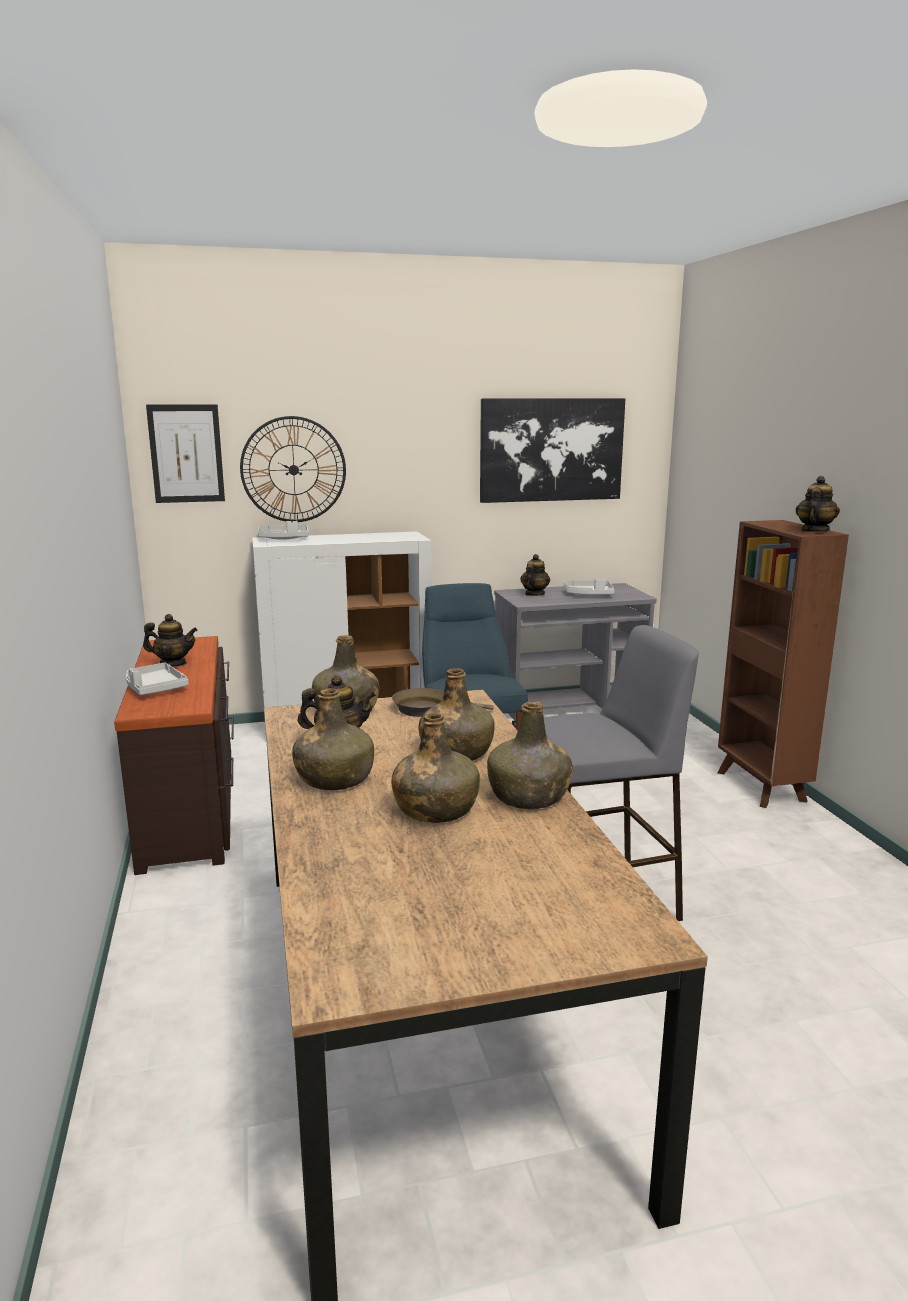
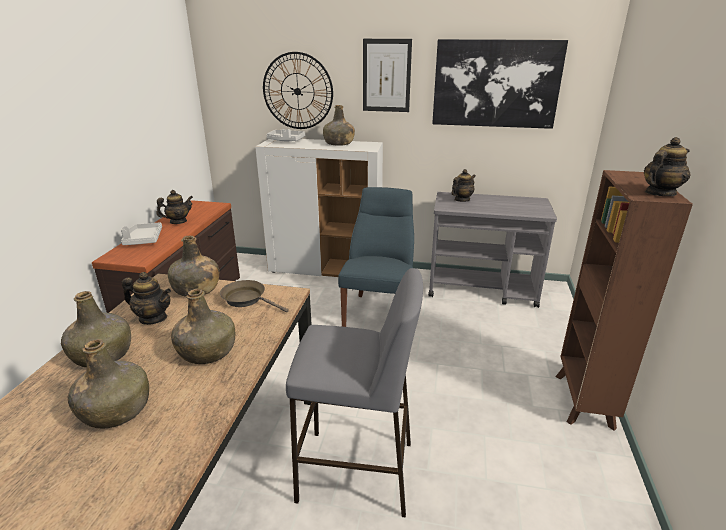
camera: 25 degrees right, 10 degrees up
teapot [143,614,198,667] -> teapot turned 60 degrees counterclockwise [156,190,193,224]
picture [146,404,225,503] -> picture moved to [363,39,412,112]
green bottle [487,702,573,809] -> green bottle moved to [323,105,355,146]
grey tray [564,579,615,595] -> none

